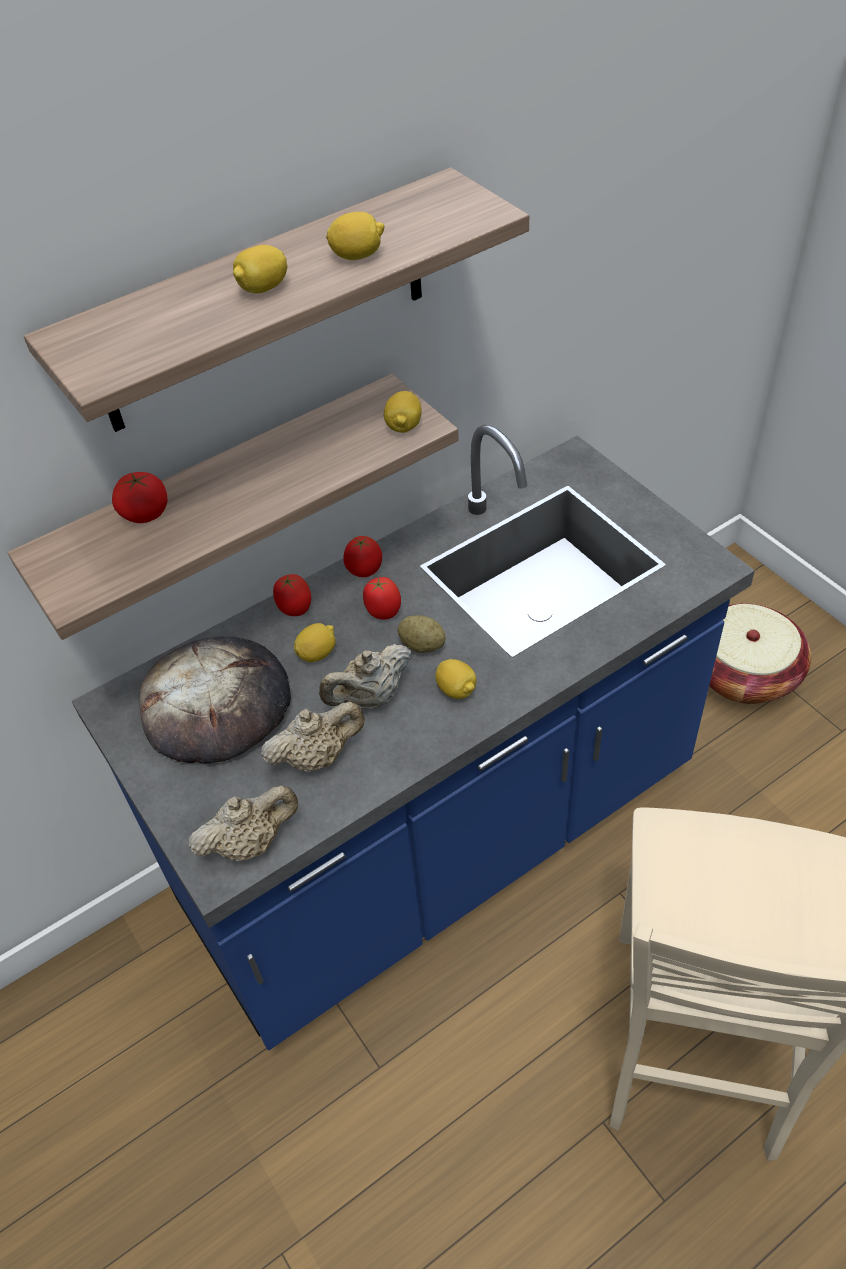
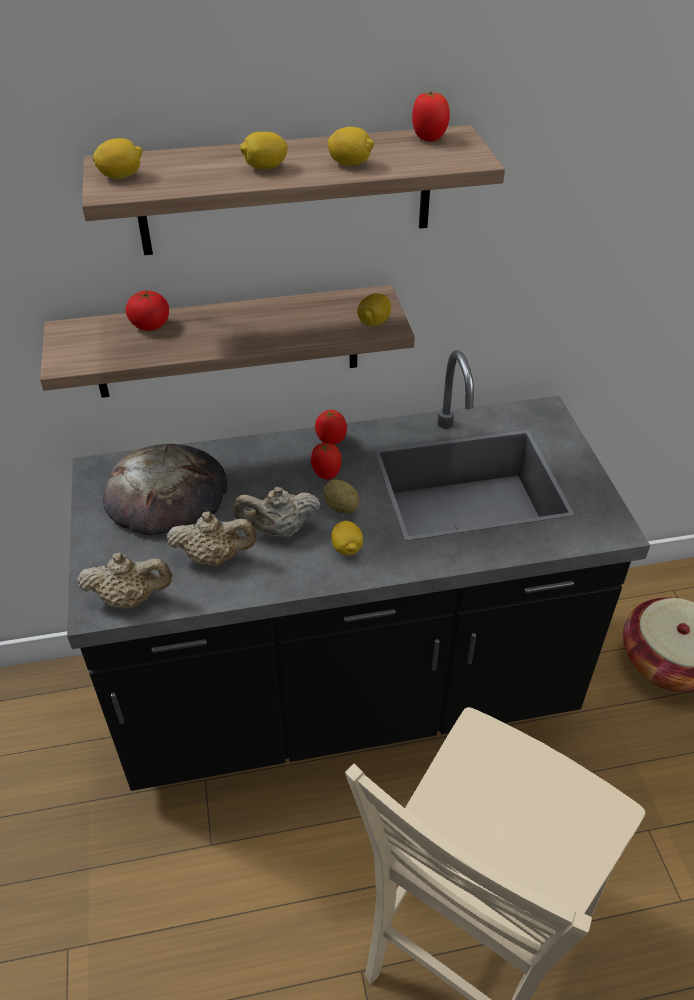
camera: 20 degrees right, 5 degrees down
blue counter [72,425,755,1051] -> black counter [67,350,650,791]
tomato [273,574,311,616] -> tomato moved to [412,91,450,142]
lemon [294,623,336,662] -> lemon moved to [93,138,142,179]

